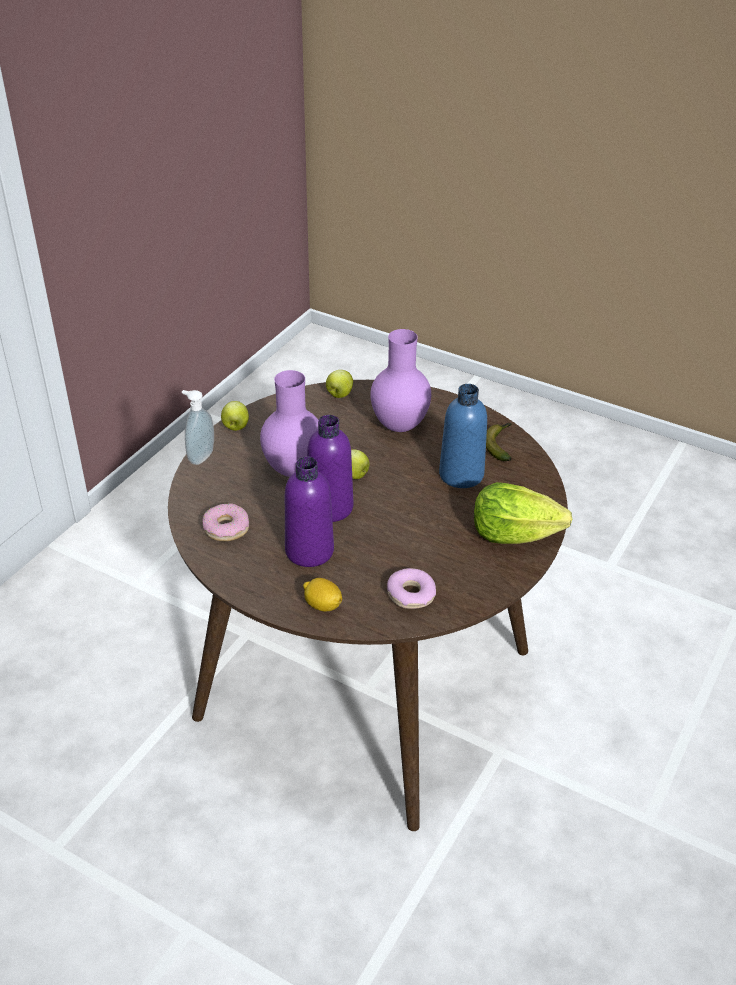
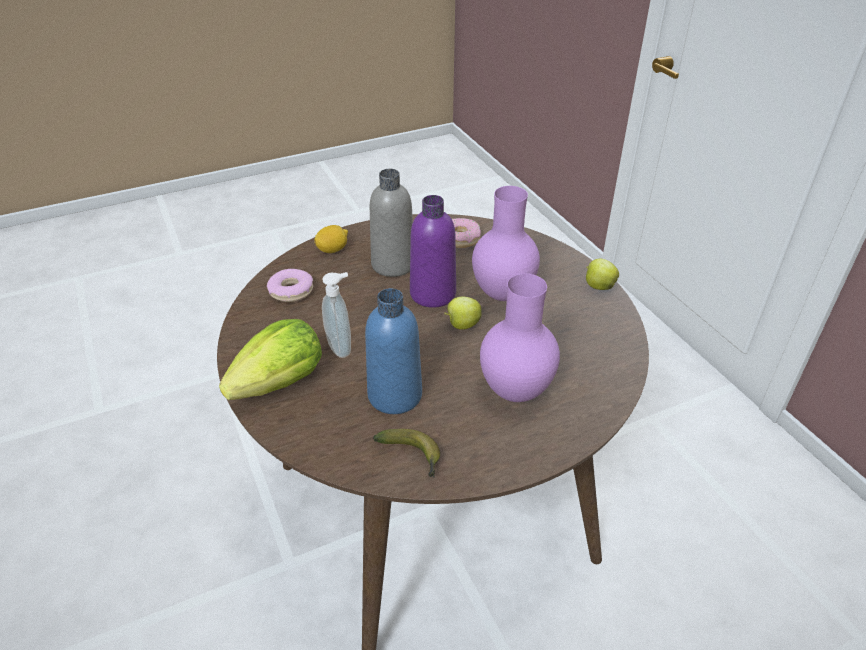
camera: 125 degrees right, 0 degrees up
soap dispenser [182,390,214,465] -> soap dispenser moved to [322,272,351,358]
purple bottle [285,456,334,567] -> grey bottle [370,169,413,277]
apple [326,370,353,398] -> none

